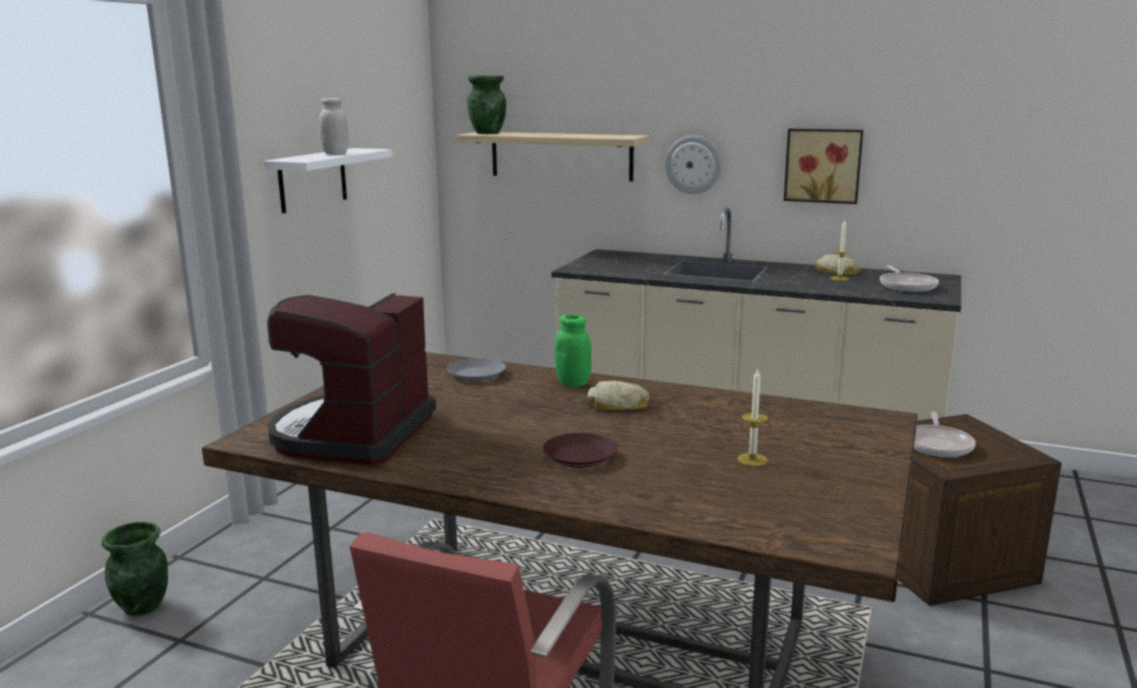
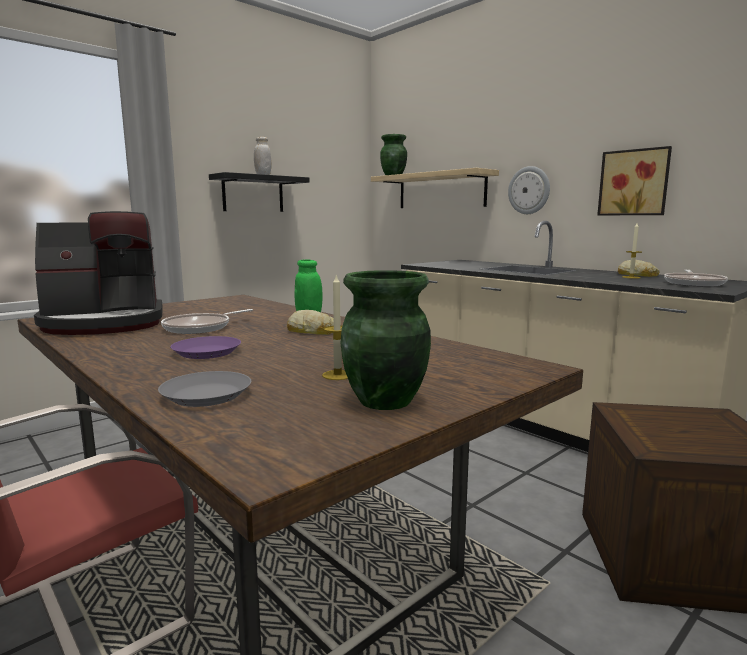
camera: 25 degrees right, 5 degrees down
green vase [102,522,168,616] -> green vase moved to [341,270,431,410]
white shelf [263,148,393,213] -> black shelf [209,172,310,212]
coffee machine [267,293,436,465] -> coffee machine turned 150 degrees counterclockwise [34,211,163,335]
grey plate [447,358,506,382] -> grey plate moved to [158,371,251,407]
brown plate [543,433,617,467] -> purple plate [170,336,241,359]
frying pan [914,412,976,457] -> frying pan moved to [161,309,253,334]

